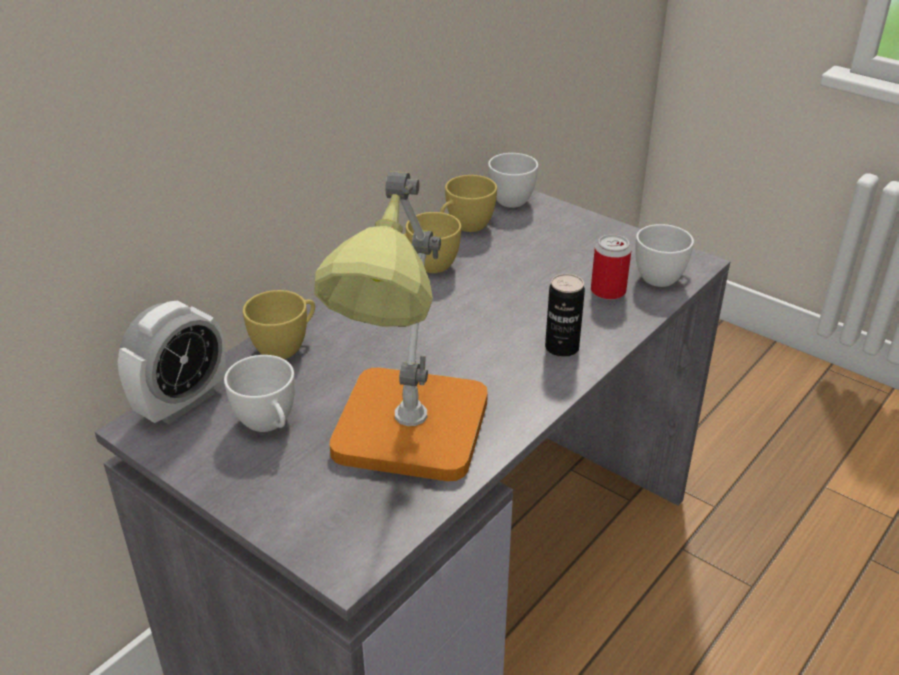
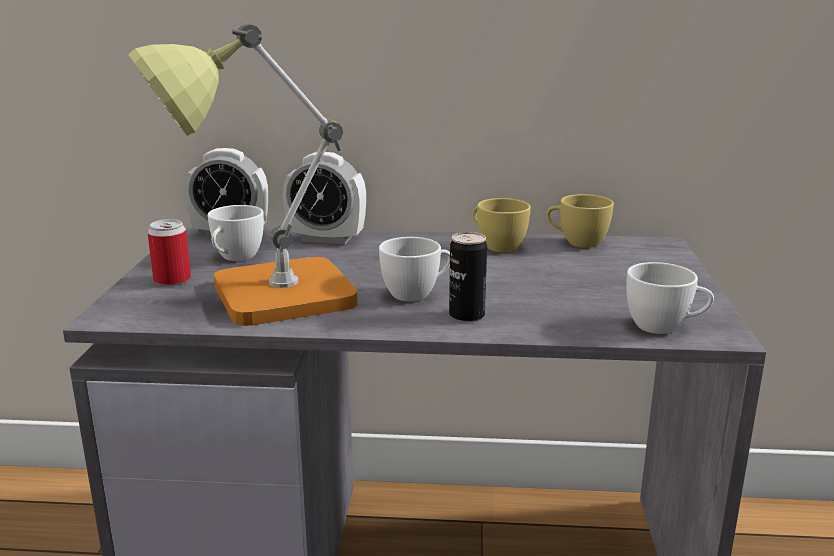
camera: 55 degrees right, 15 degrees down
yellow cup [243,290,315,359] -> alarm clock [283,152,366,245]
white cup [488,153,538,208] -> white cup moved to [379,237,450,301]
can [591,234,632,300] -> can moved to [147,219,191,286]

